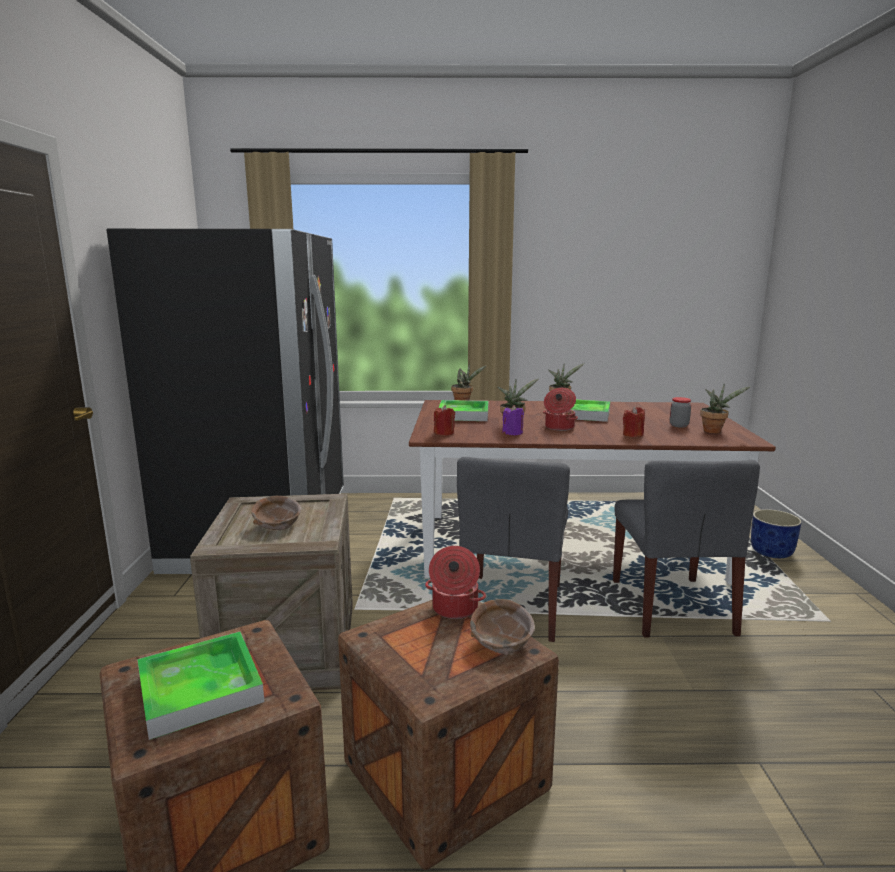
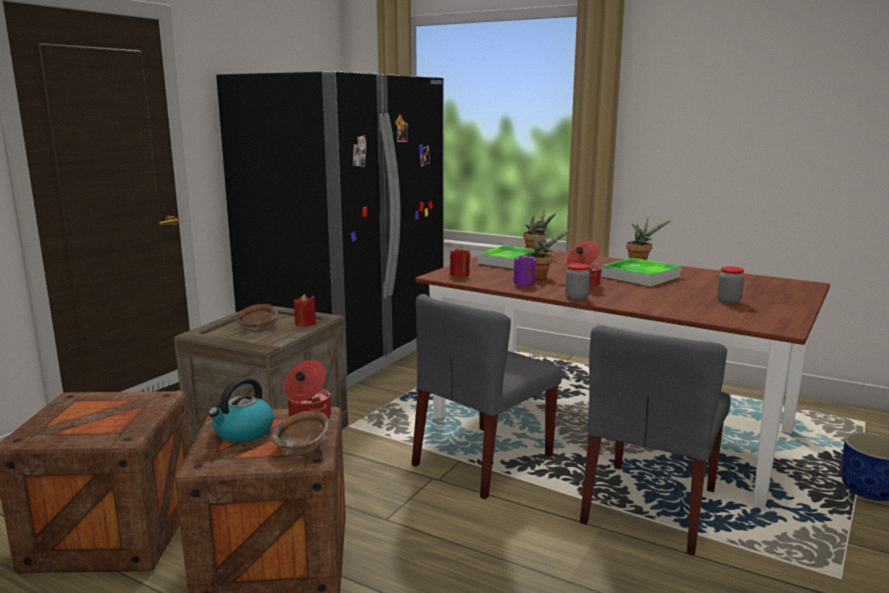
camera: 30 degrees right, 0 degrees up
tray [137,632,264,740] -> none
red candle [623,406,645,437] -> red candle moved to [294,294,316,327]
potted plant [700,383,751,433] -> none
none -> kettle [208,377,274,442]
none -> jar [566,263,590,300]

